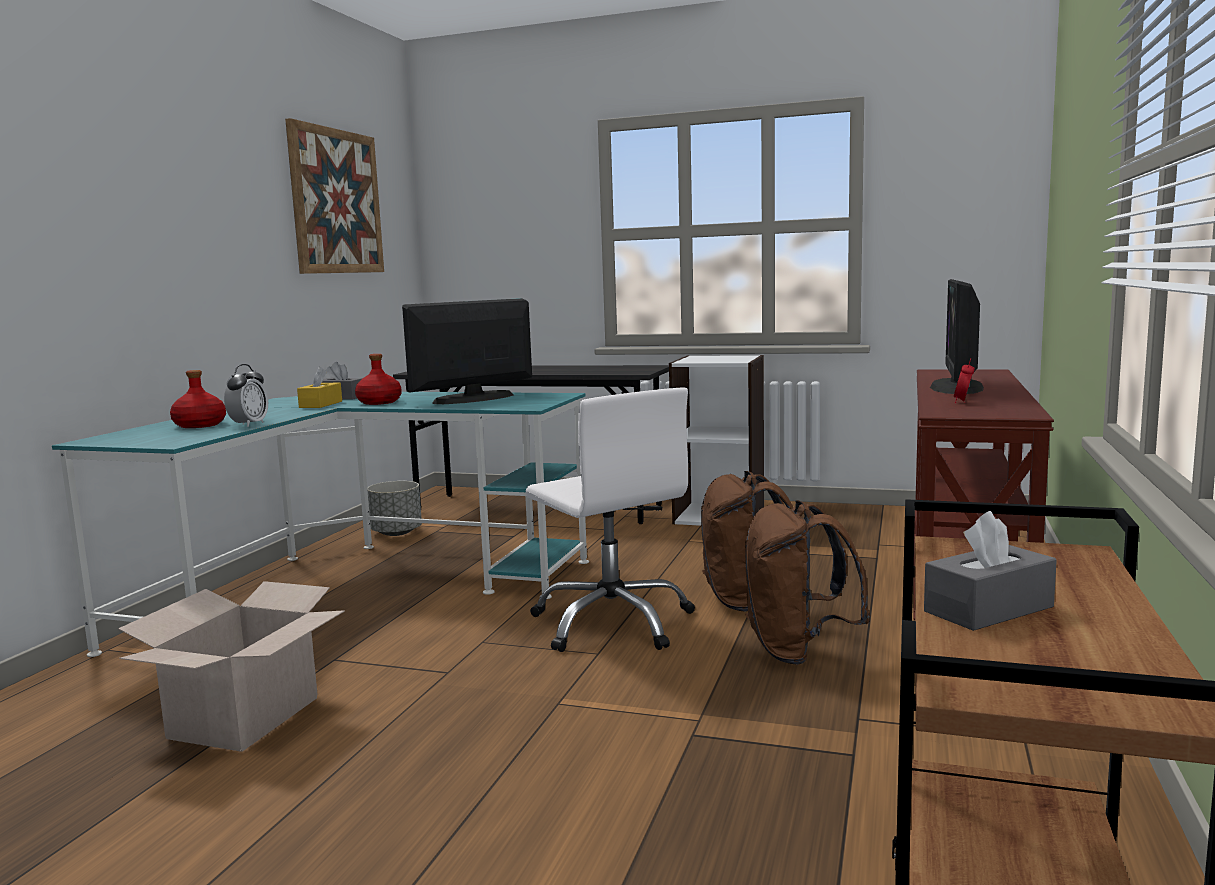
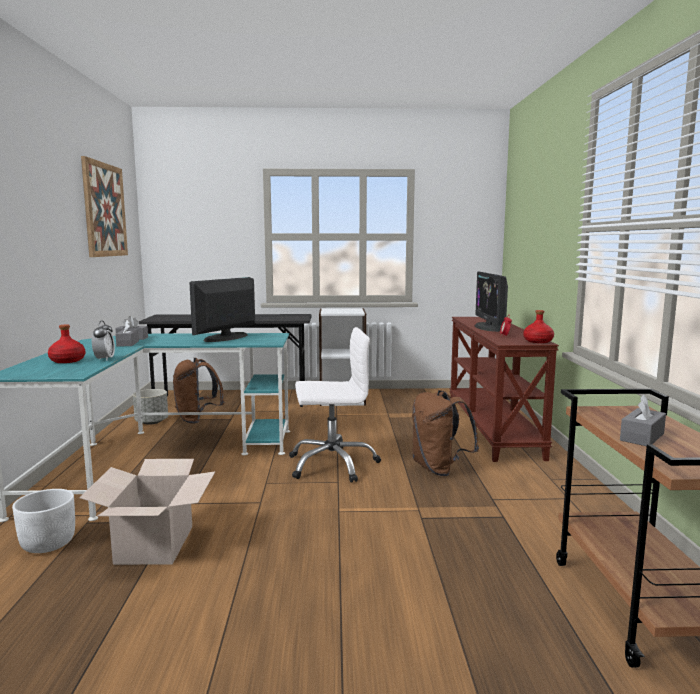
camera: 20 degrees left, 0 degrees up
yellow tissue box [297,367,342,408] -> grey tissue box [115,320,139,347]
red bottle [355,354,401,405] -> red bottle moved to [523,310,554,343]
white office chair [526,388,695,652] -> white office chair turned 45 degrees counterclockwise [289,327,381,483]
brown backpack [701,471,793,612] -> brown backpack moved to [173,358,224,424]
none -> white planter [12,489,75,553]

